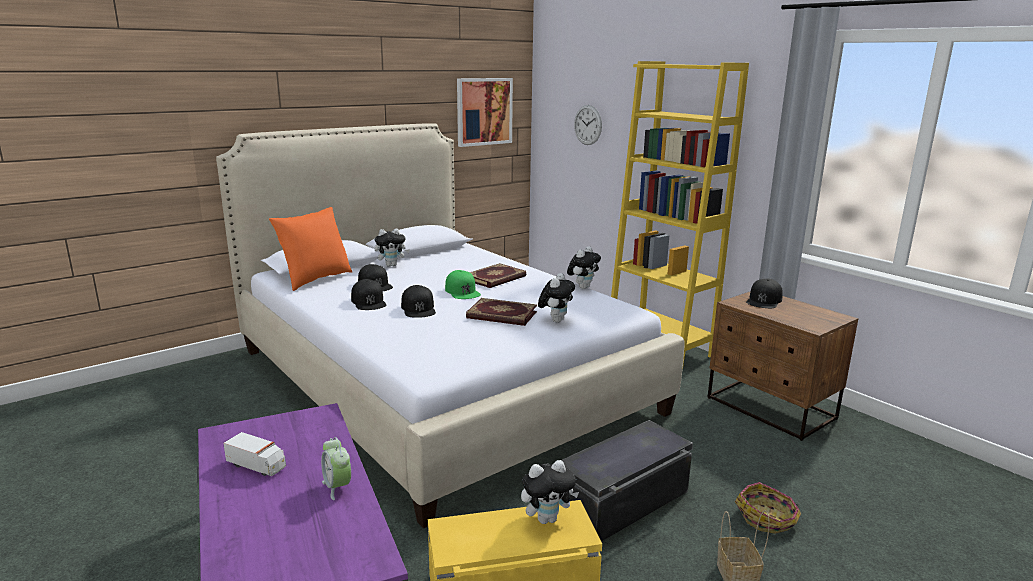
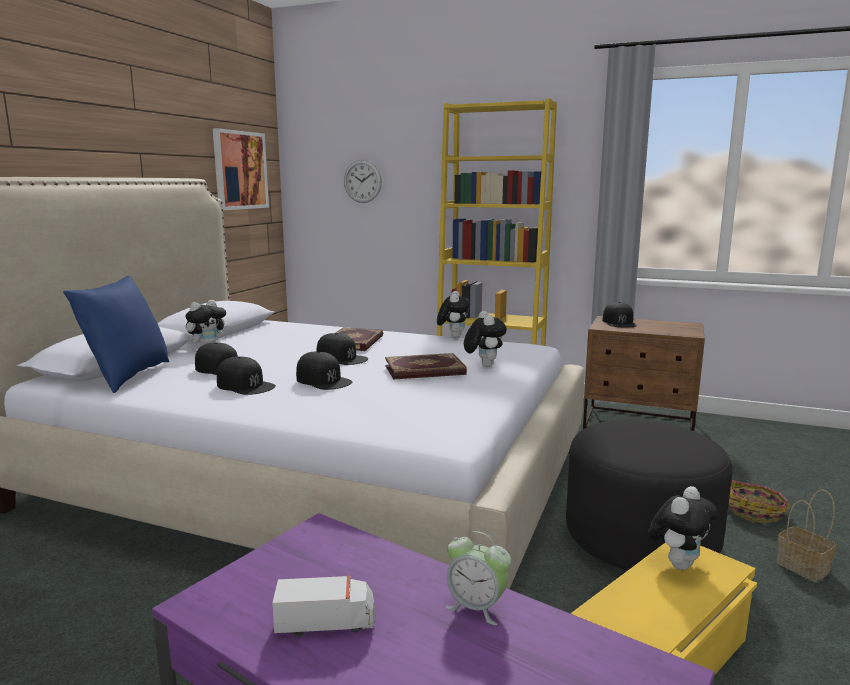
camera: 30 degrees left, 5 degrees down
orange pillow [269,207,352,291] -> blue pillow [63,276,169,393]
green cap [445,270,481,299] -> black cap [317,333,368,365]
black storage box [562,420,693,542] -> black ottoman [566,420,733,571]

